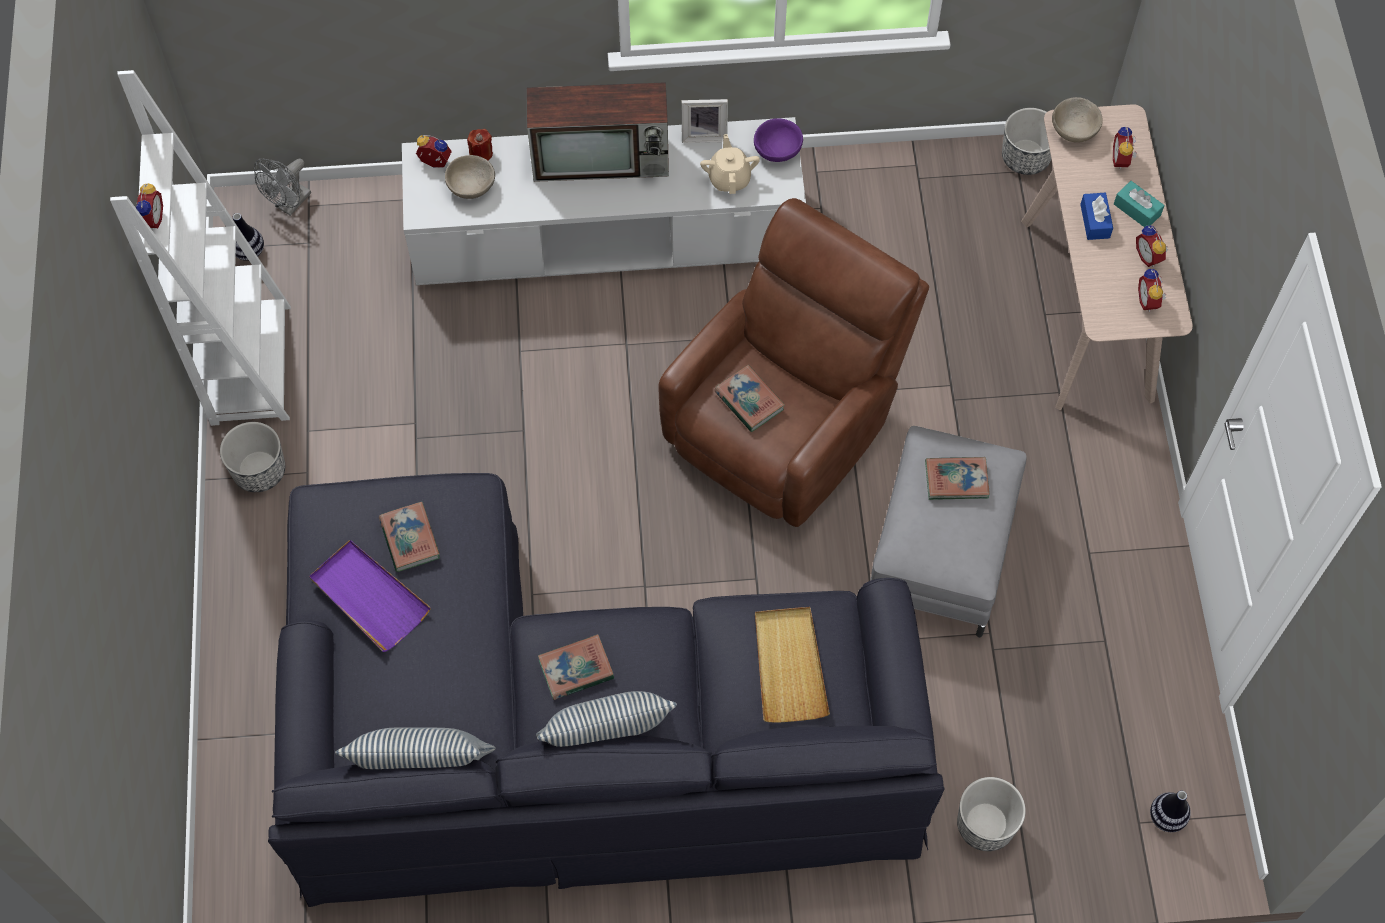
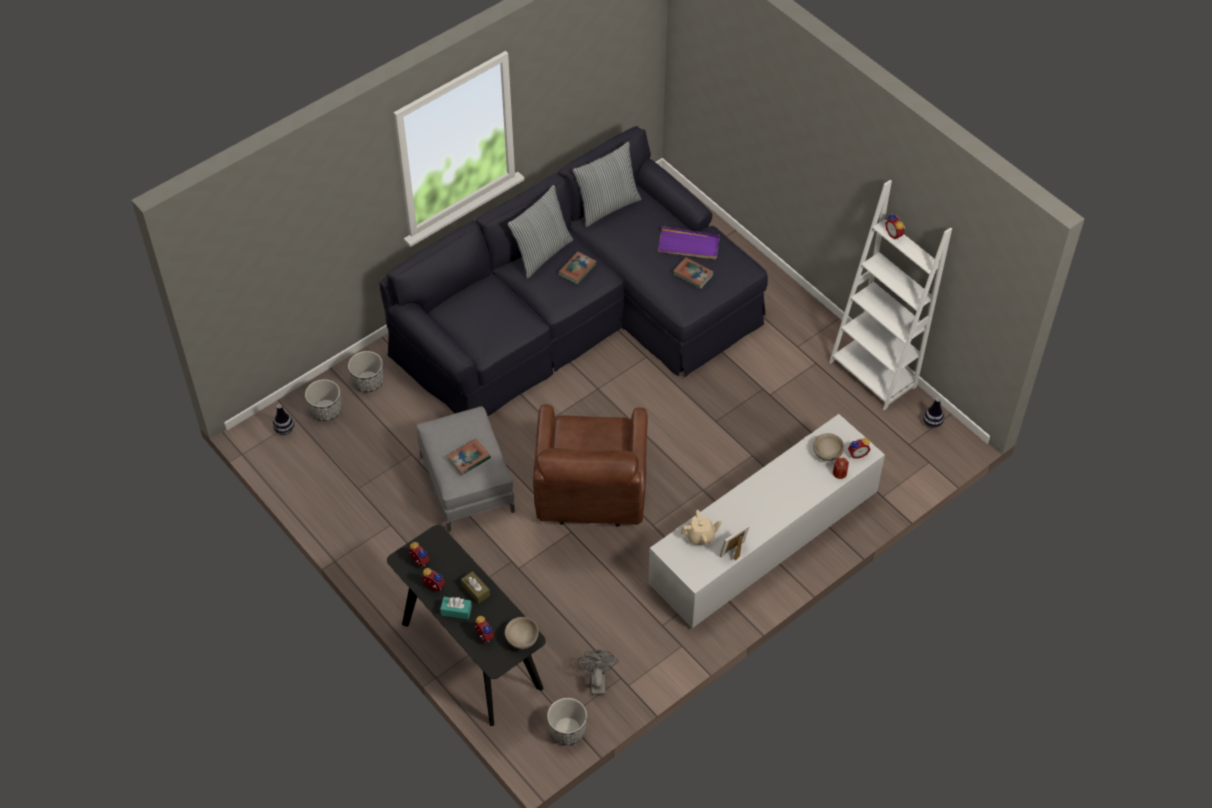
camera: 145 degrees right, 10 degrees down
planter [220,422,285,492] -> planter moved to [305,379,342,421]
grey fan [254,159,311,216] -> grey fan moved to [577,650,618,695]
television [527,82,669,182] -> none
beige teapot [700,134,760,194] -> beige teapot turned 60 degrees counterclockwise [681,510,722,545]
book [715,365,785,432] -> none
purple bowl [754,118,803,162] -> none
beige tray [755,607,830,723] -> none
beige console table [1021,104,1193,410] -> black console table [387,525,546,726]
blue tissue box [1080,193,1113,240] -> brown tissue box [461,571,490,604]

